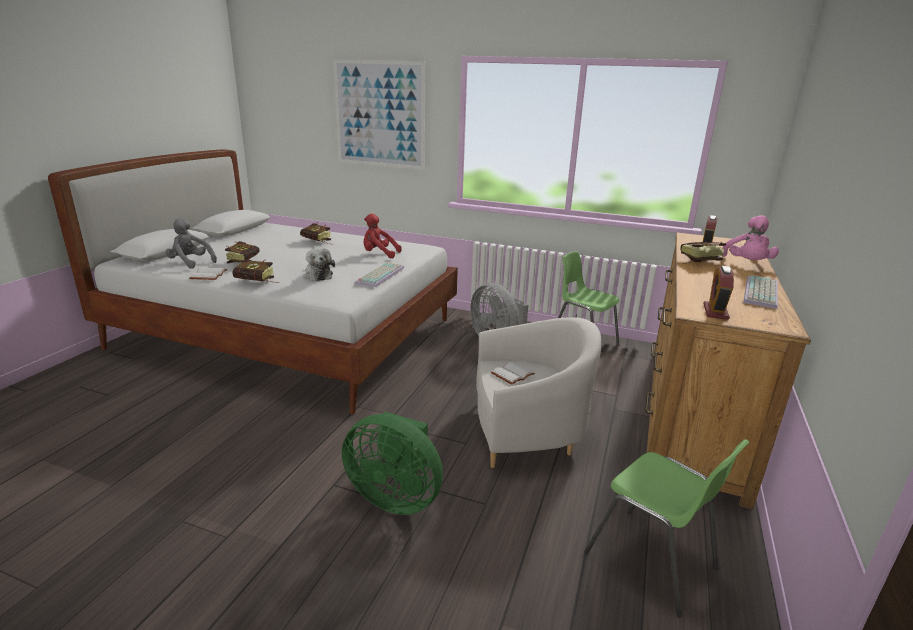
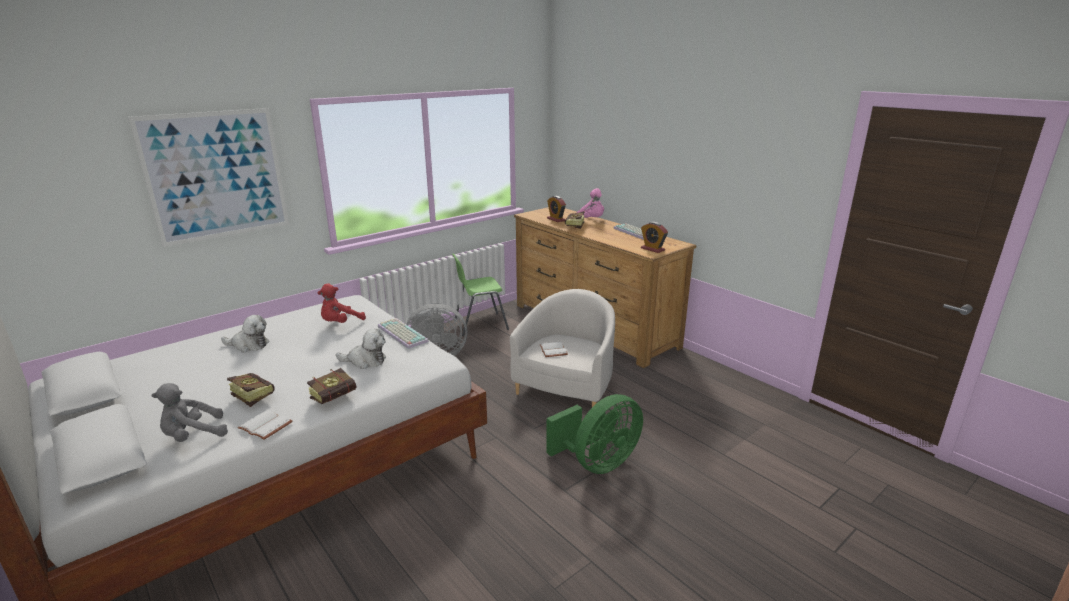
camera: 60 degrees left, 0 degrees up
book [300,223,333,245] -> plush toy [221,315,269,353]
green chair [584,439,750,617] -> none

